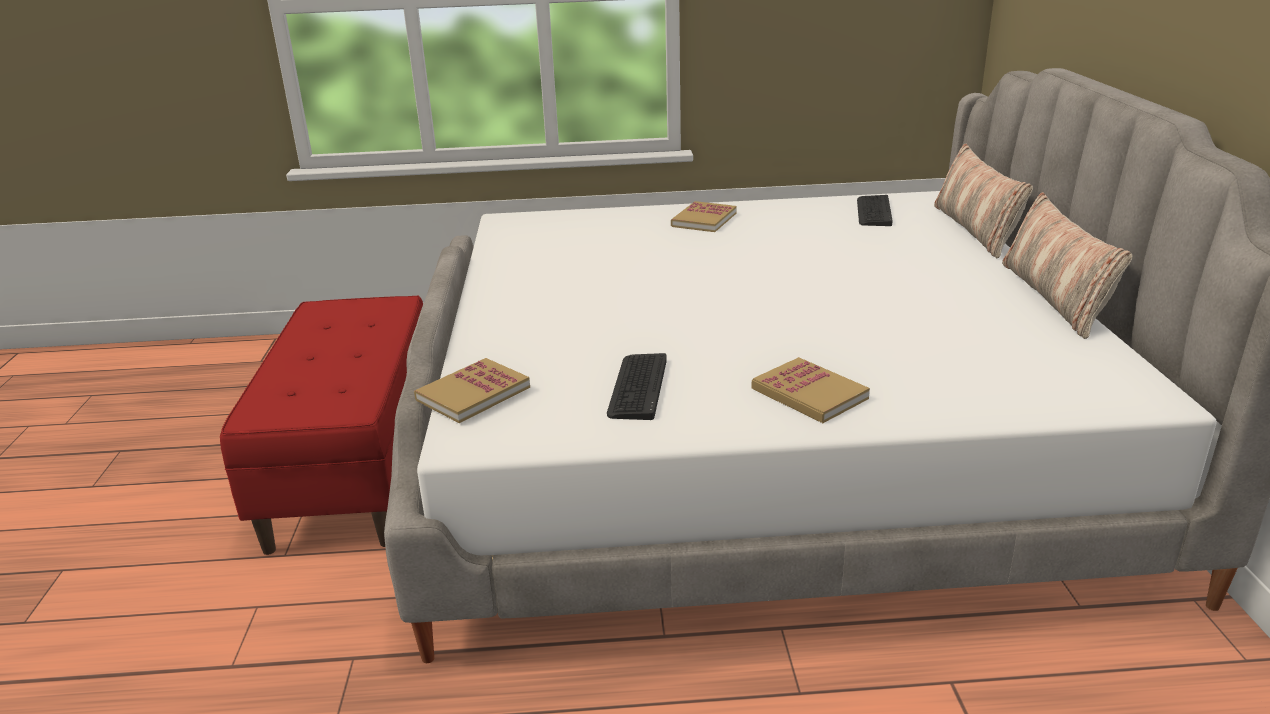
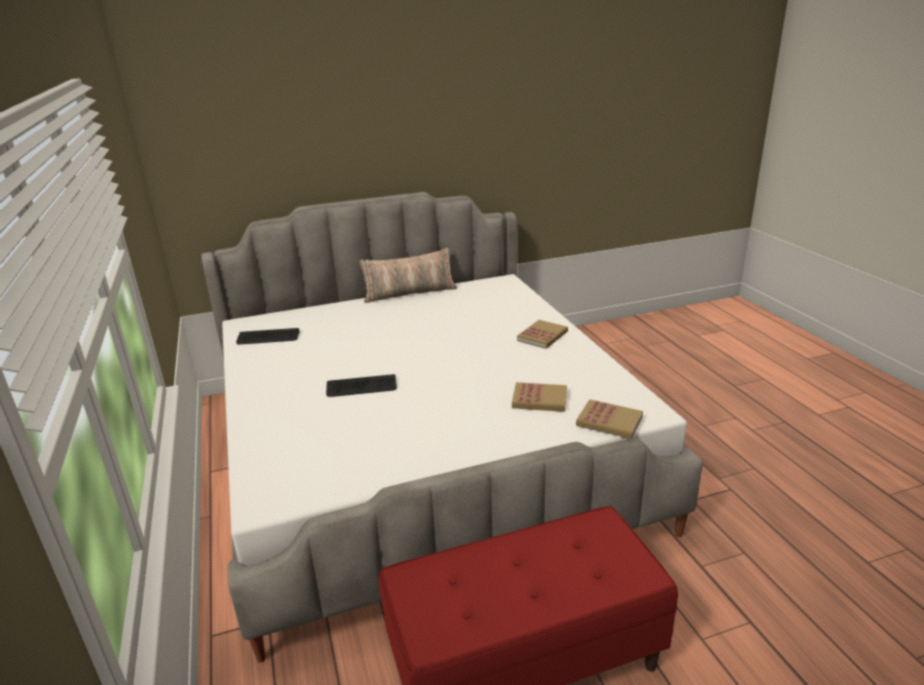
camera: 105 degrees left, 0 degrees up
keyboard [607,353,667,420] -> keyboard moved to [326,374,397,397]
book [671,201,737,232] -> book moved to [512,382,567,412]
pillow [934,143,1033,258] -> none

